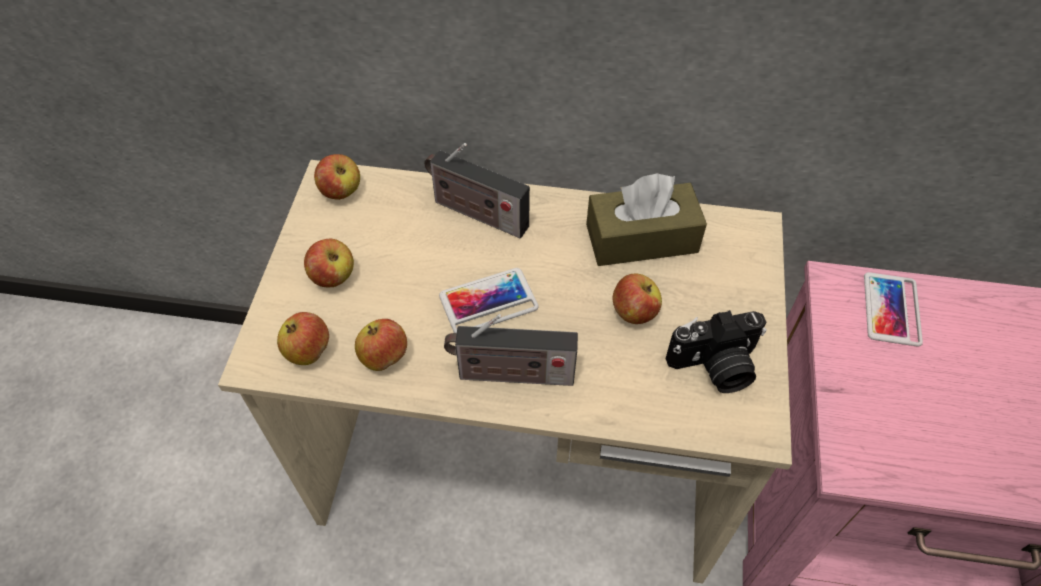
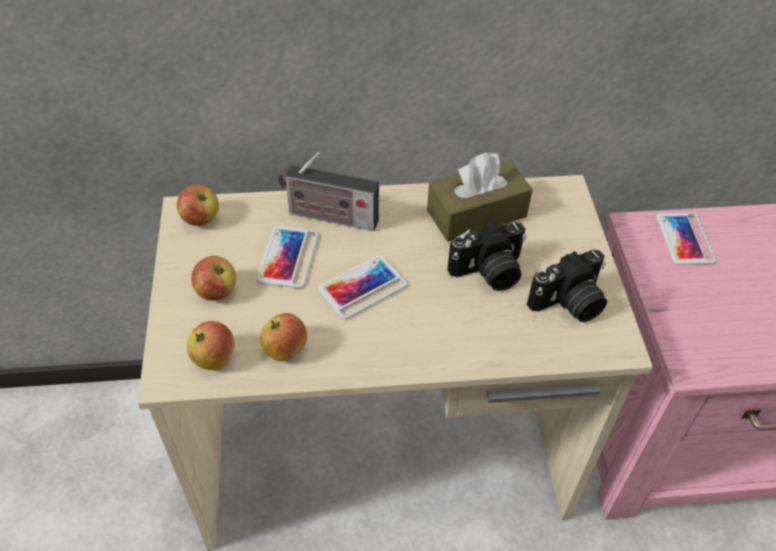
camera: 15 degrees left, 5 degrees down
radio [444,314,578,386] -> none
apple [612,273,662,324] -> camera [447,221,526,291]
none -> phone [256,226,319,288]

